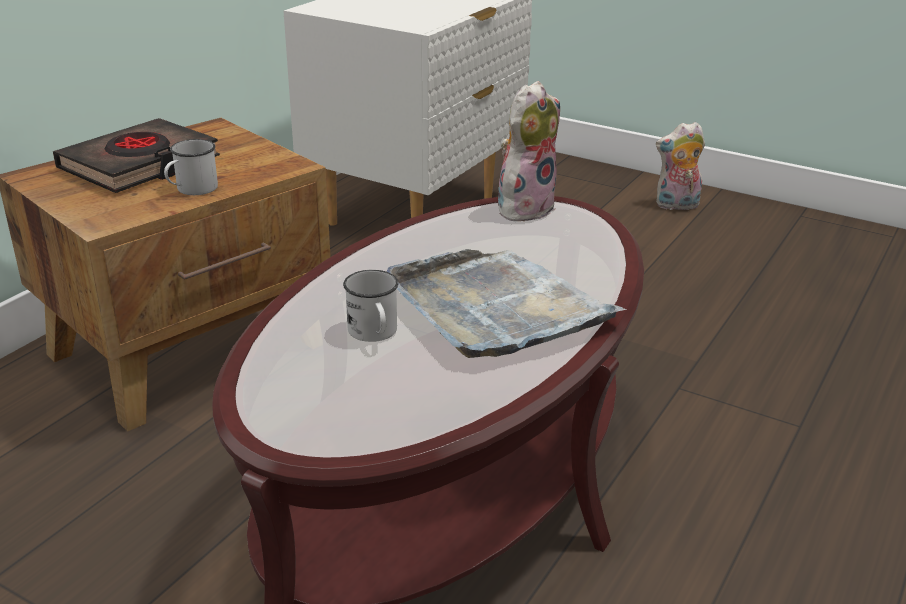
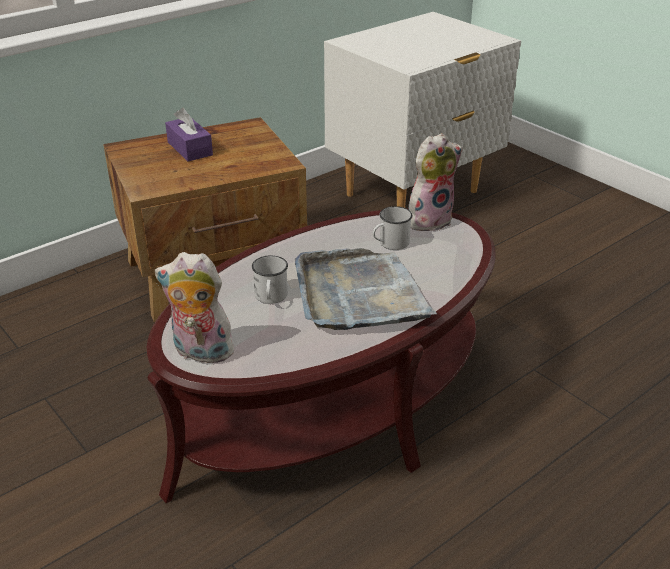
camera: 20 degrees right, 5 degrees up
black book [53,118,220,193] -> purple tissue box [165,108,213,161]
white mug [164,139,218,195] -> white mug moved to [372,206,413,250]
plush toy [656,122,705,212] -> plush toy moved to [155,252,237,367]

